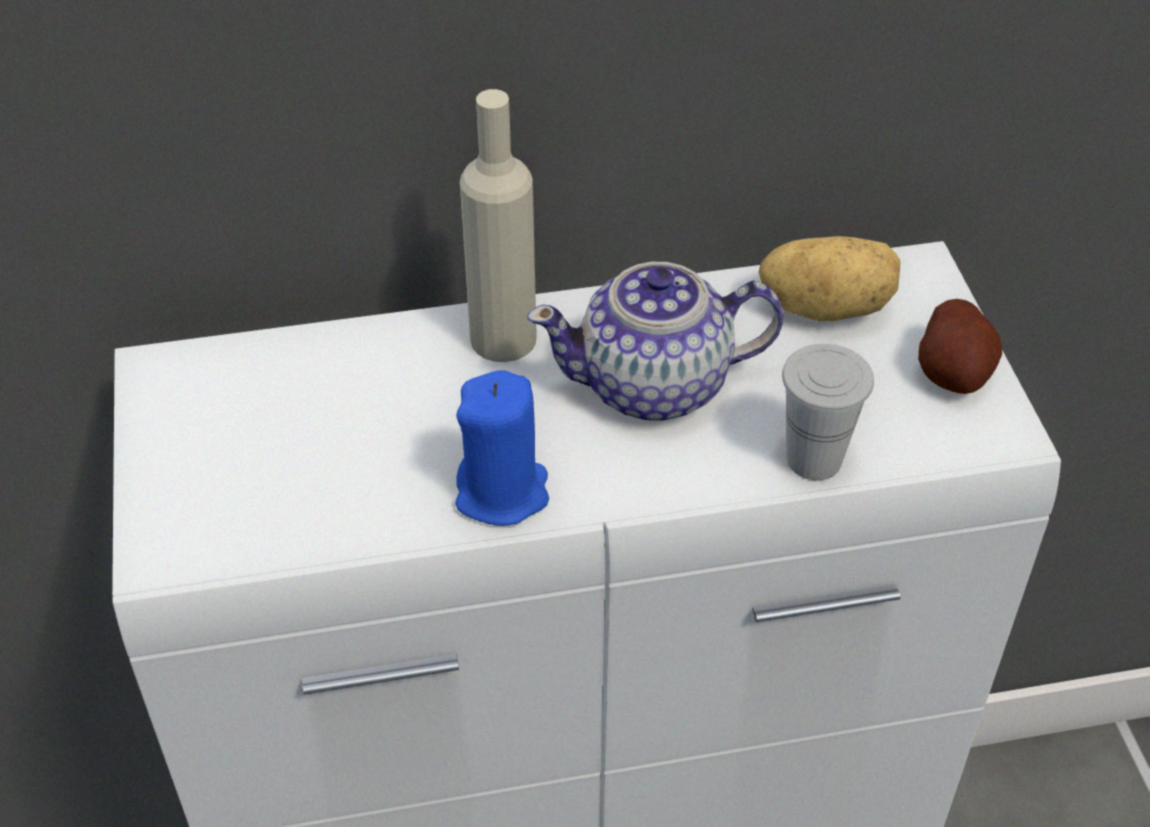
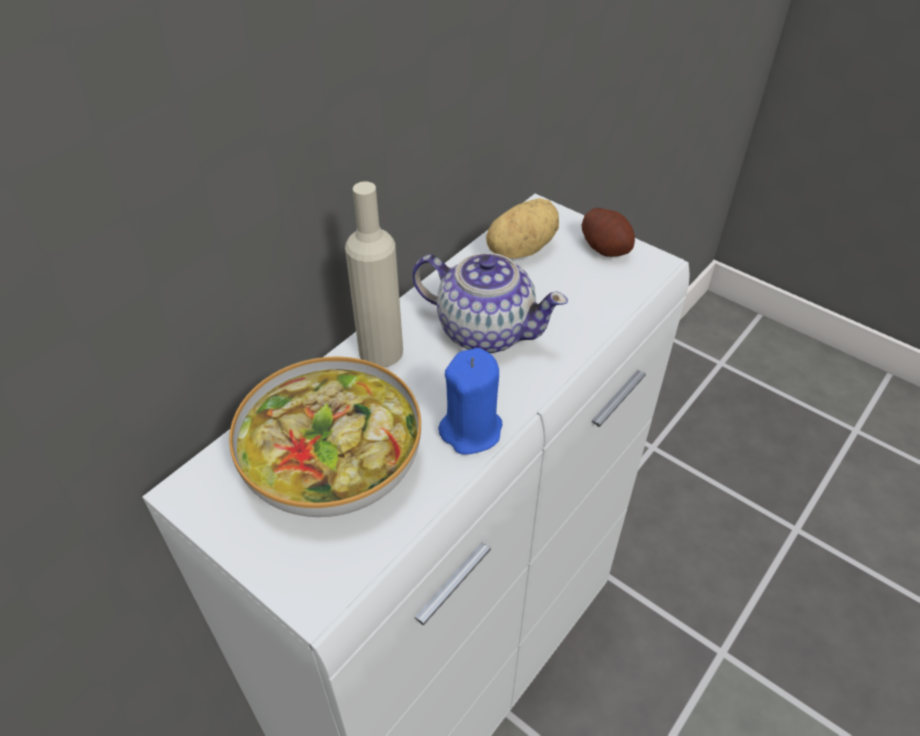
camera: 40 degrees left, 0 degrees up
teapot [526,262,784,421] -> teapot turned 105 degrees counterclockwise [412,253,568,353]
white cup [782,344,874,480] -> none
none -> bowl [229,357,421,517]

